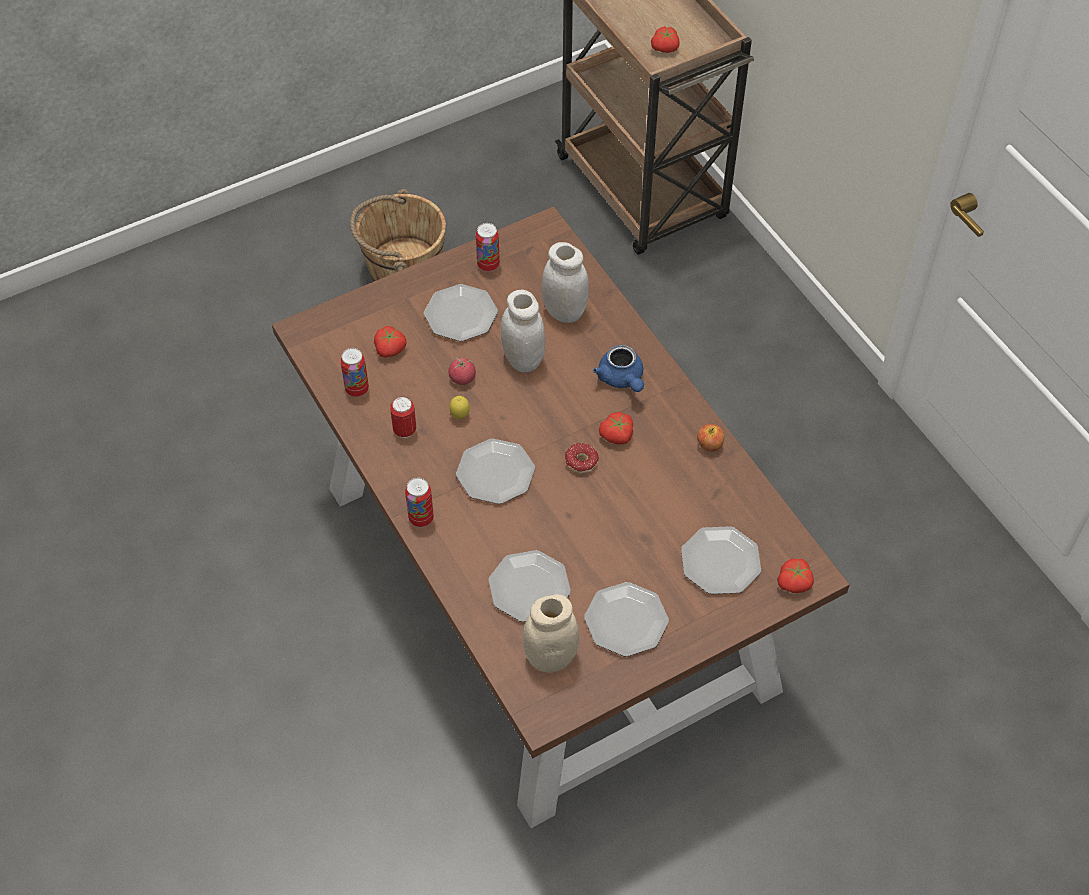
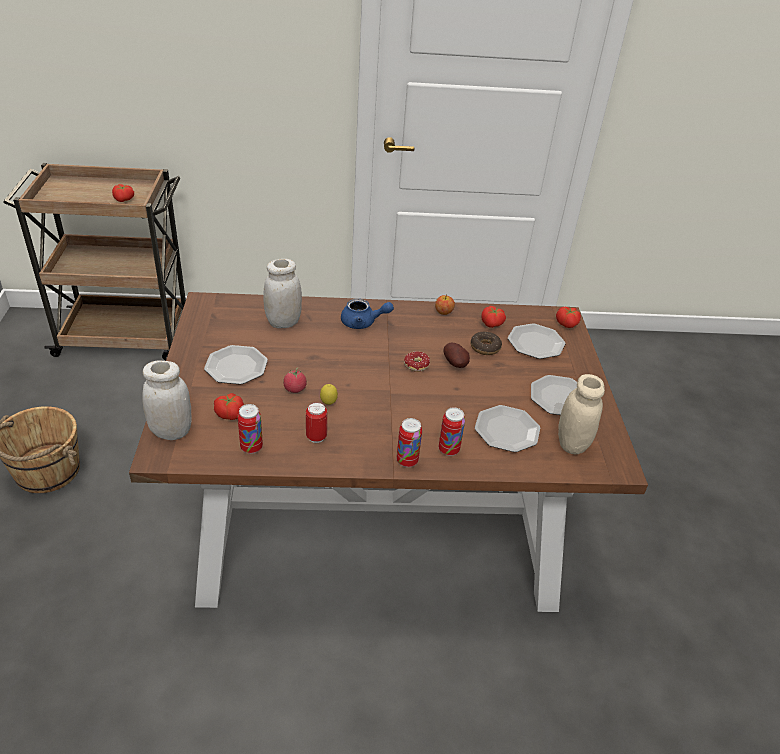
camera: 65 degrees left, 15 degrees down
plate [456,439,535,504] -> none
can [476,223,500,272] -> can moved to [439,407,465,456]
white jar [501,290,545,372] -> white jar moved to [142,360,192,440]
tomato [599,412,633,444] -> tomato moved to [481,306,506,328]
none -> potato [444,343,470,368]
none -> donut [470,331,502,355]

